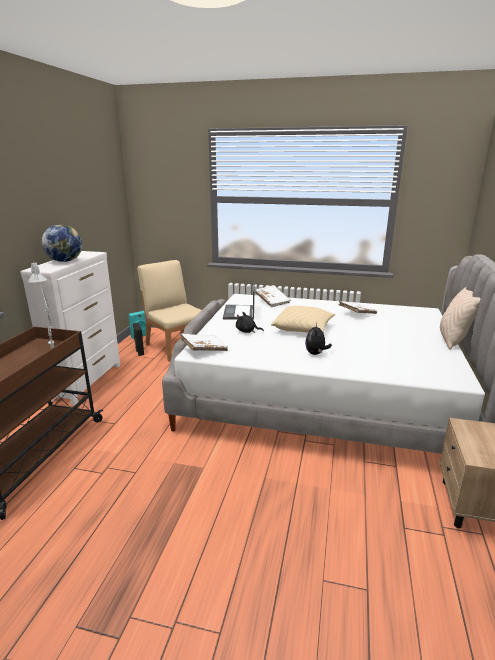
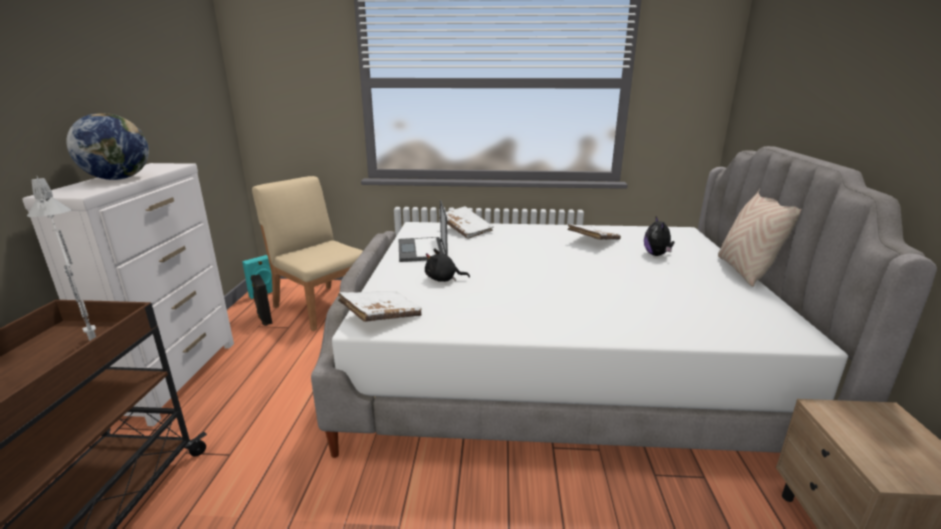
camera: 10 degrees left, 0 degrees up
beige pillow [271,306,335,333] -> none
plush toy [305,323,332,355] -> plush toy moved to [644,217,674,256]

